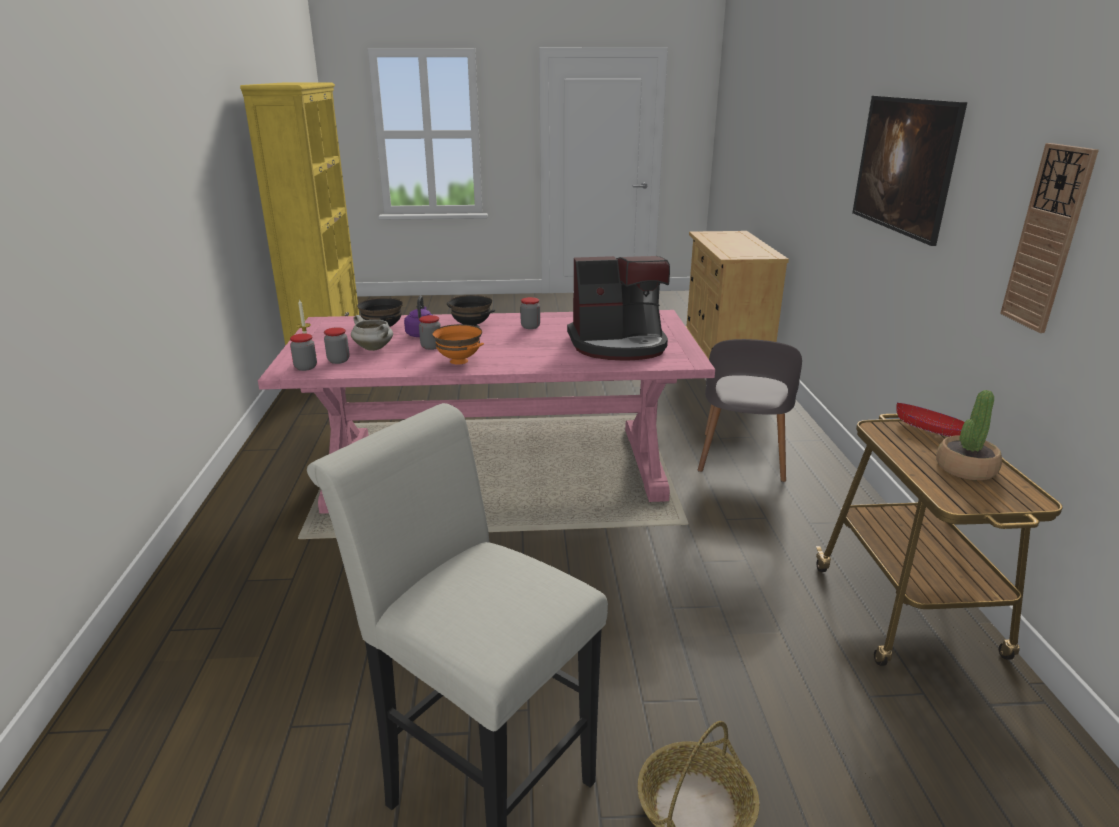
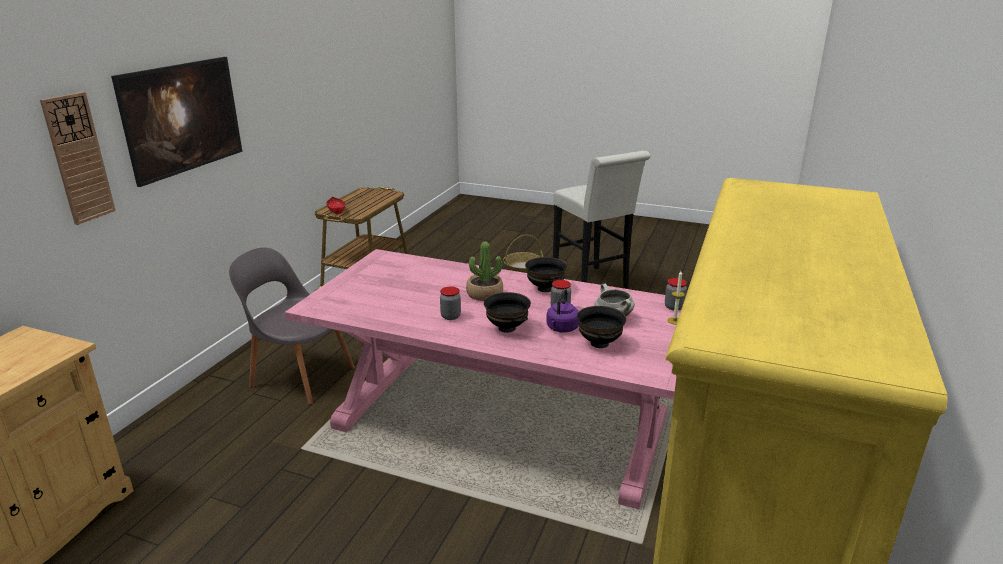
camera: 155 degrees left, 0 degrees up
jar [324,327,349,364] -> none
orange bowl [432,324,484,365] -> black bowl [525,257,567,292]
coffee machine [567,256,670,361] -> none
grey chair [698,339,802,482] -> grey chair turned 105 degrees counterclockwise [229,248,355,404]
potted plant [936,390,1002,480] -> potted plant moved to [466,242,503,301]
wall clock [1000,143,1099,333] -> wall clock moved to [40,92,116,225]

